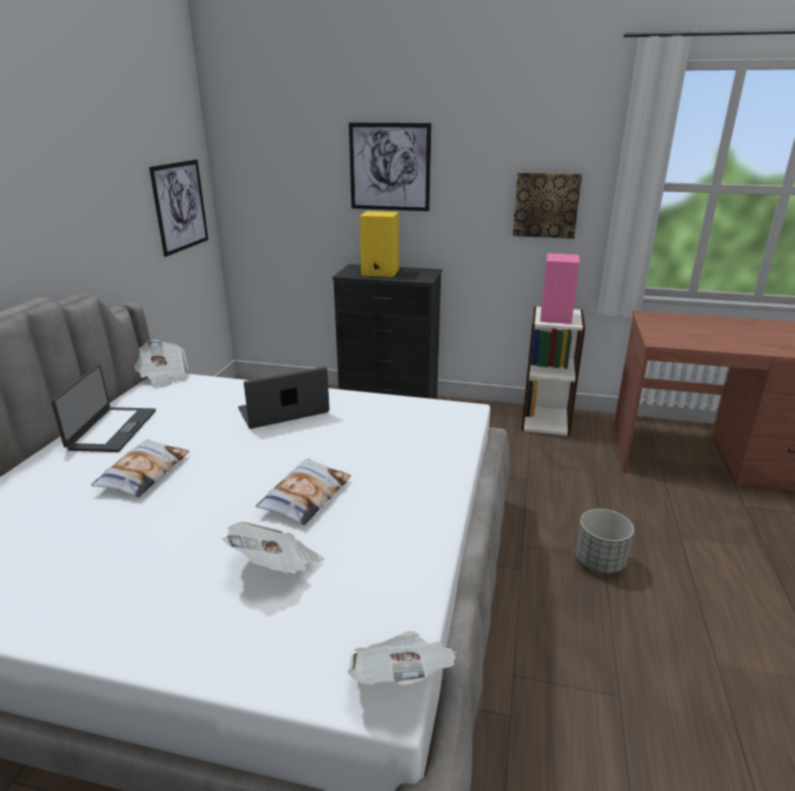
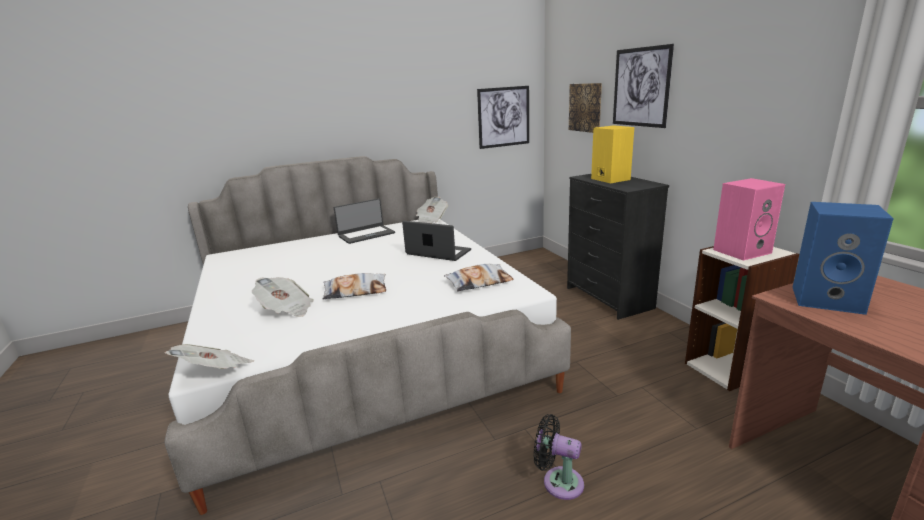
camera: 55 degrees right, 5 degrees down
pillow [91,439,189,497] -> pillow moved to [444,264,514,292]
picture [513,172,582,239] -> picture moved to [569,83,602,133]
grey planter [575,509,634,573] -> black fan [533,414,584,500]
none -> blue speaker [793,202,894,315]

